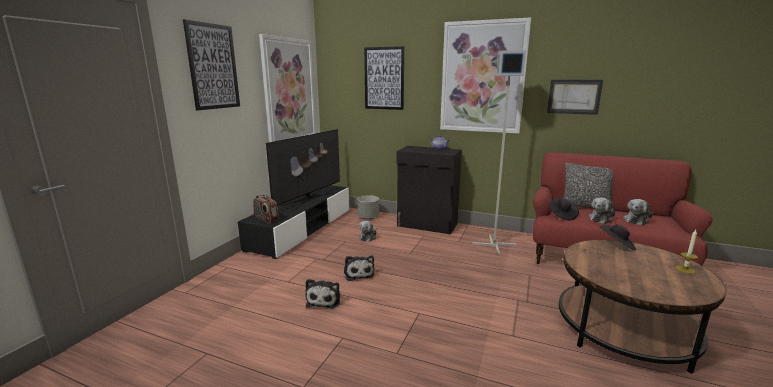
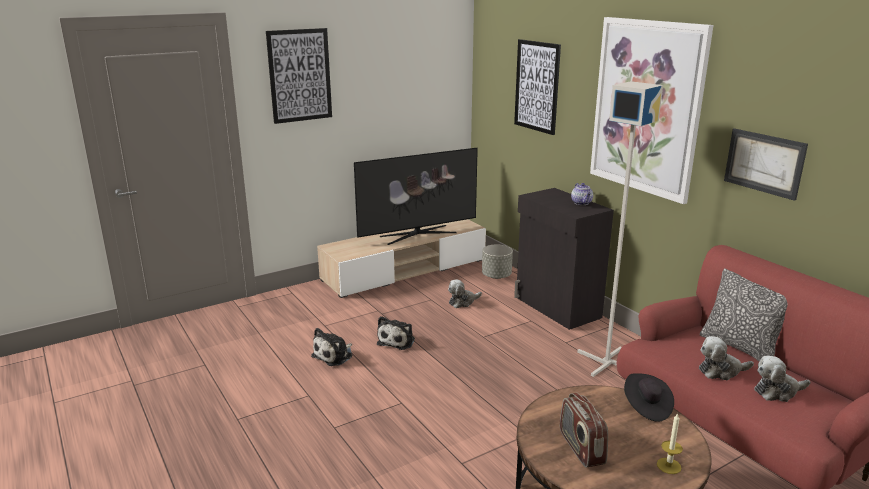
camera: 35 degrees right, 5 degrees up
black tv stand [238,185,349,259] -> beige tv stand [317,219,486,298]
radio [253,195,279,224] -> radio moved to [560,393,608,468]
picture [259,34,316,142] -> none
black hat [549,198,579,220] -> none

